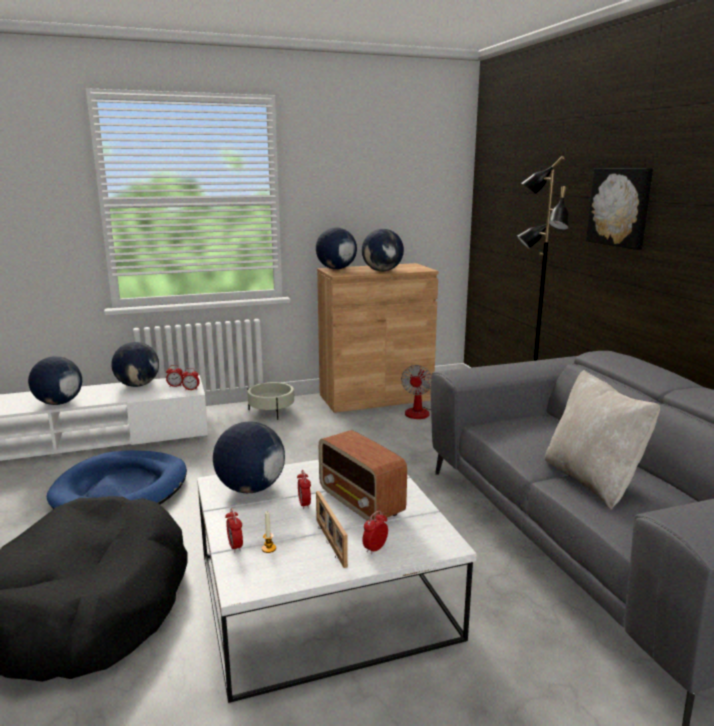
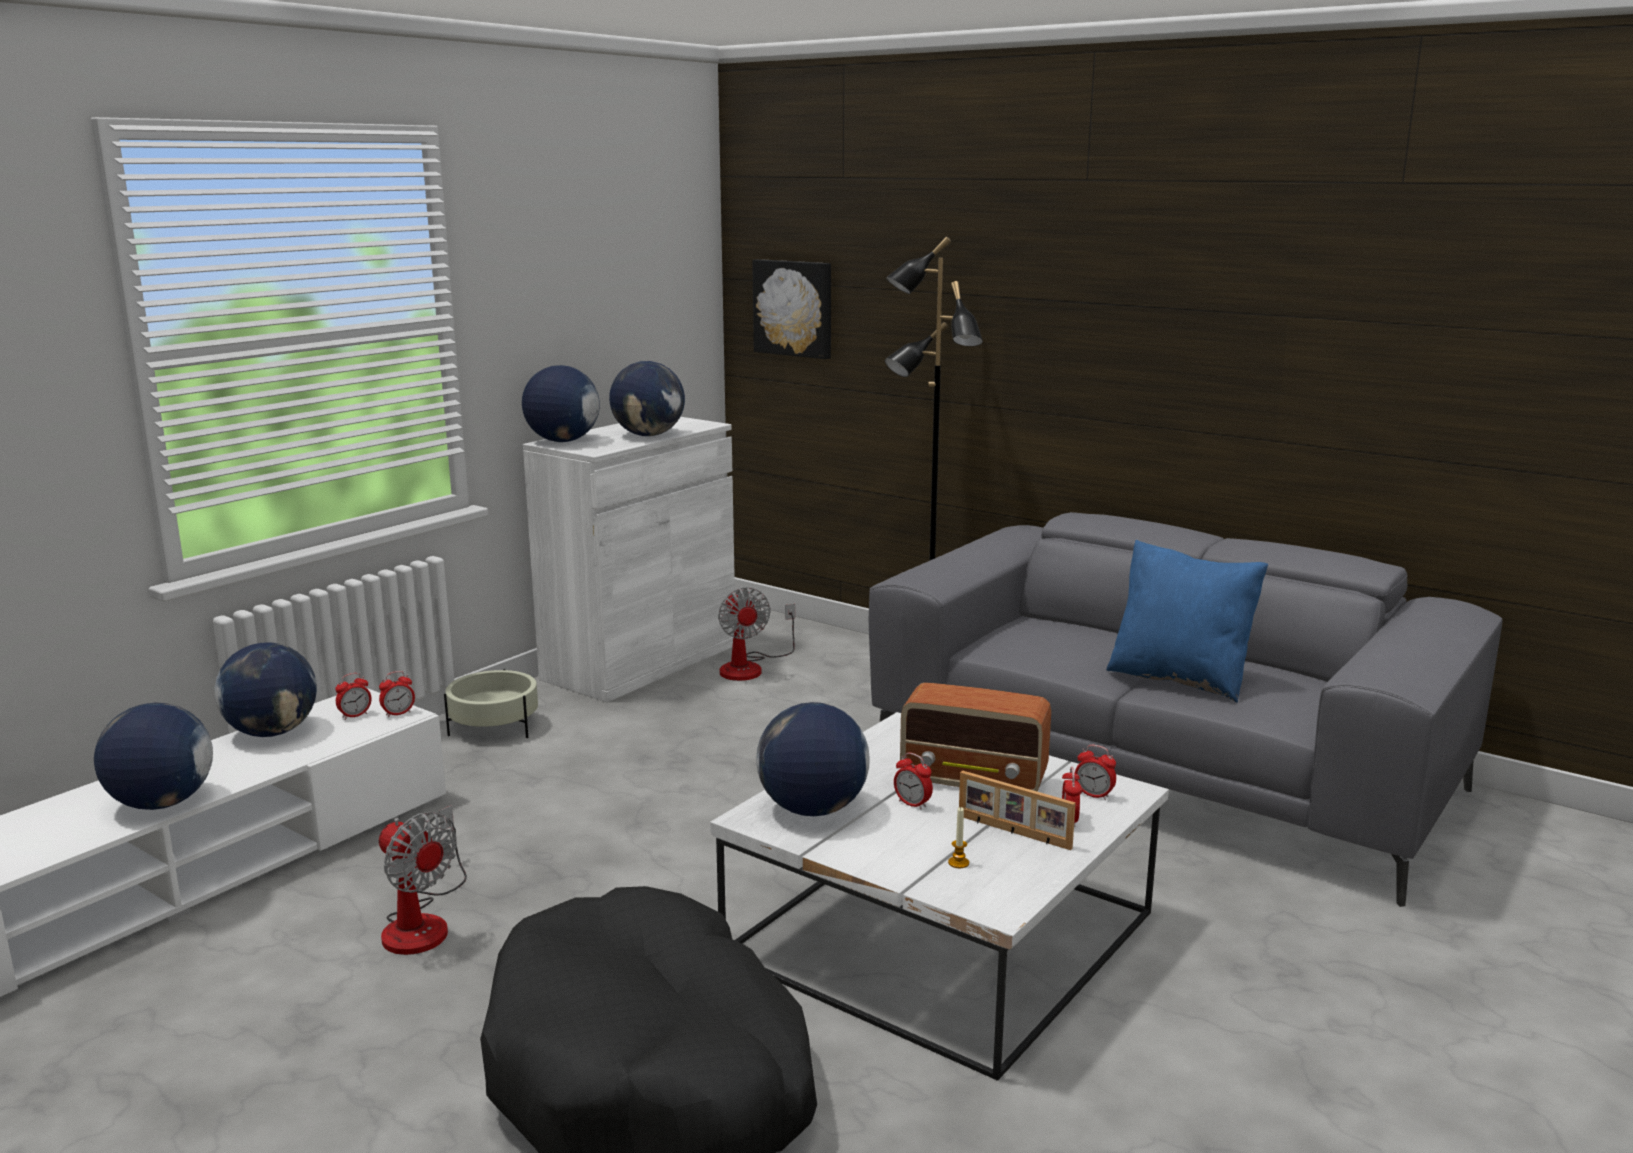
camera: 35 degrees left, 0 degrees up
blue dog bed [47,451,187,509] -> fan [379,805,467,955]
alarm clock [225,508,243,553] -> alarm clock moved to [1075,745,1116,800]
brown cabinet [317,263,439,413] -> white cabinet [523,417,735,703]
beige pillow [545,370,660,510] -> blue pillow [1106,540,1268,703]
picture [586,168,653,250] -> picture moved to [752,259,831,359]

